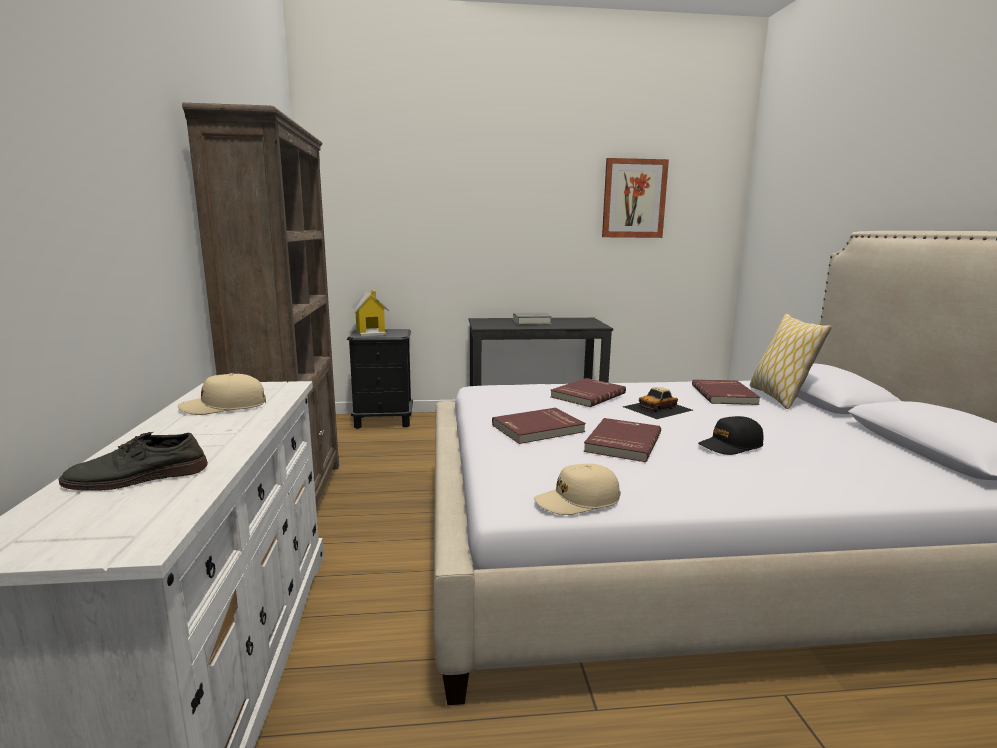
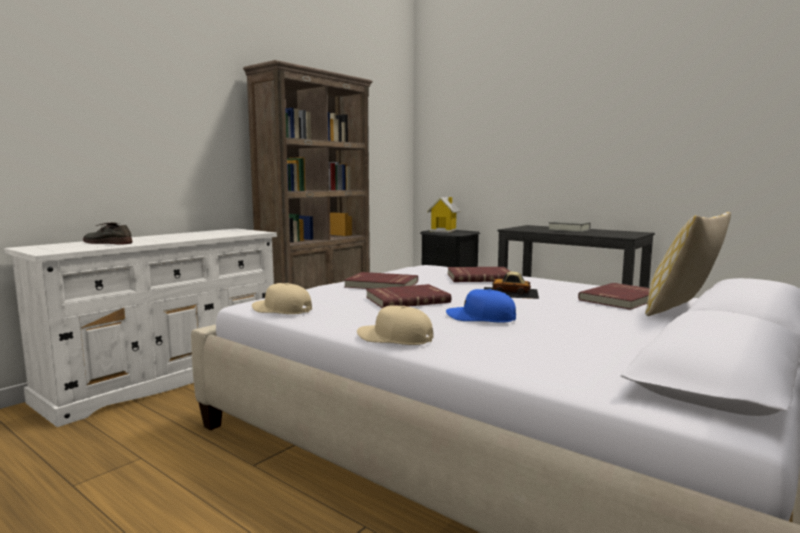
camera: 45 degrees right, 5 degrees down
beige cap [178,373,266,415] -> beige cap moved to [357,305,434,345]
picture [602,158,669,238] -> none
black cap [698,416,764,455] -> blue cap [446,289,516,323]

